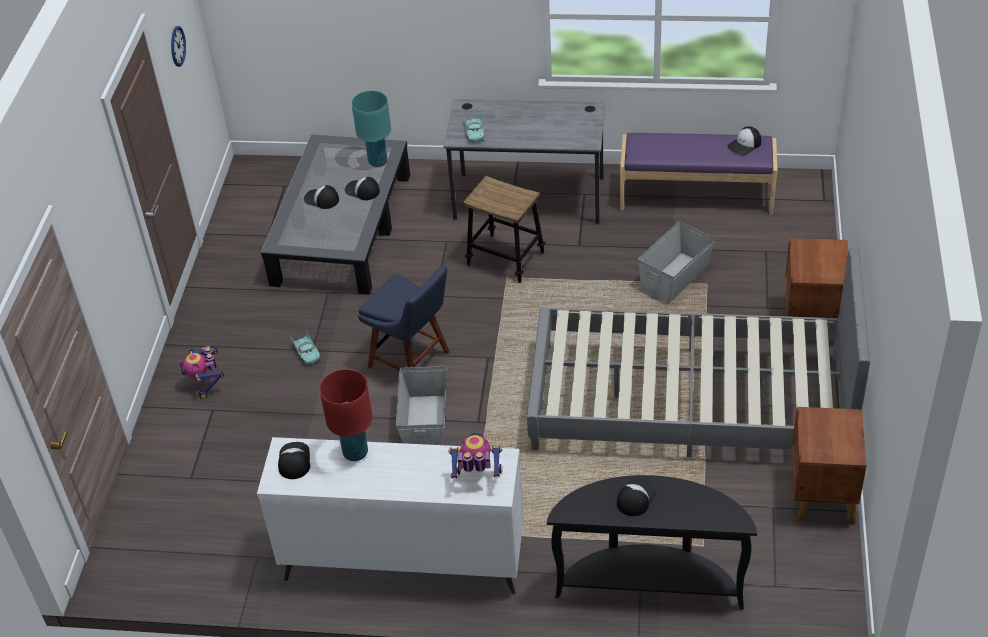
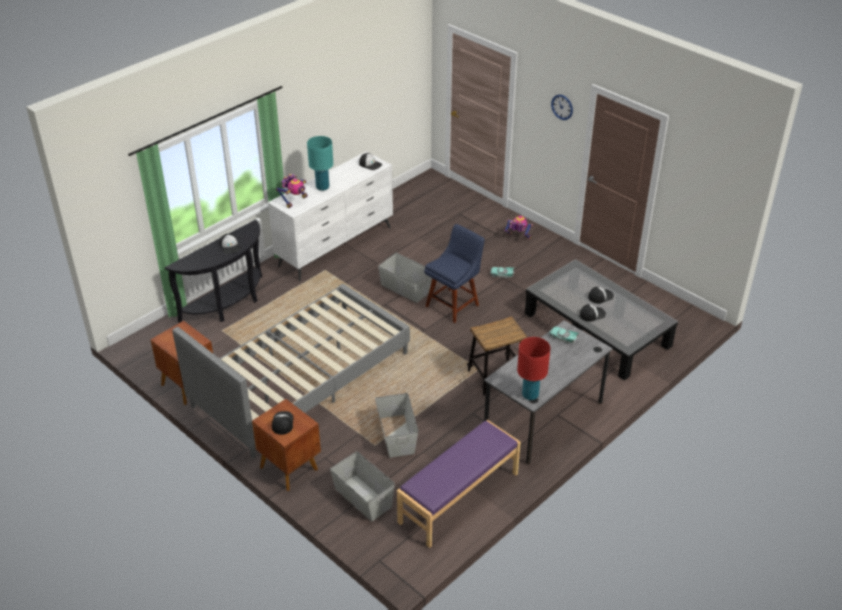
camera: 125 degrees right, 5 degrees down
wall clock [171,26,186,67] -> wall clock moved to [551,95,573,120]
red table lamp [319,369,373,461] -> red table lamp moved to [517,337,551,400]
turquoise table lamp [351,90,391,167] -> turquoise table lamp moved to [307,136,333,191]
blue chair [358,266,449,370] -> blue chair turned 150 degrees clockwise [424,224,485,323]
cap [727,126,761,155] -> cap moved to [272,411,293,435]
none -> grey storage box [330,451,395,521]

